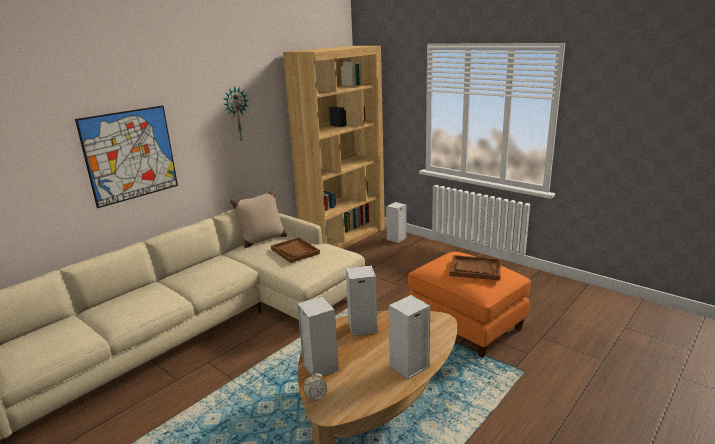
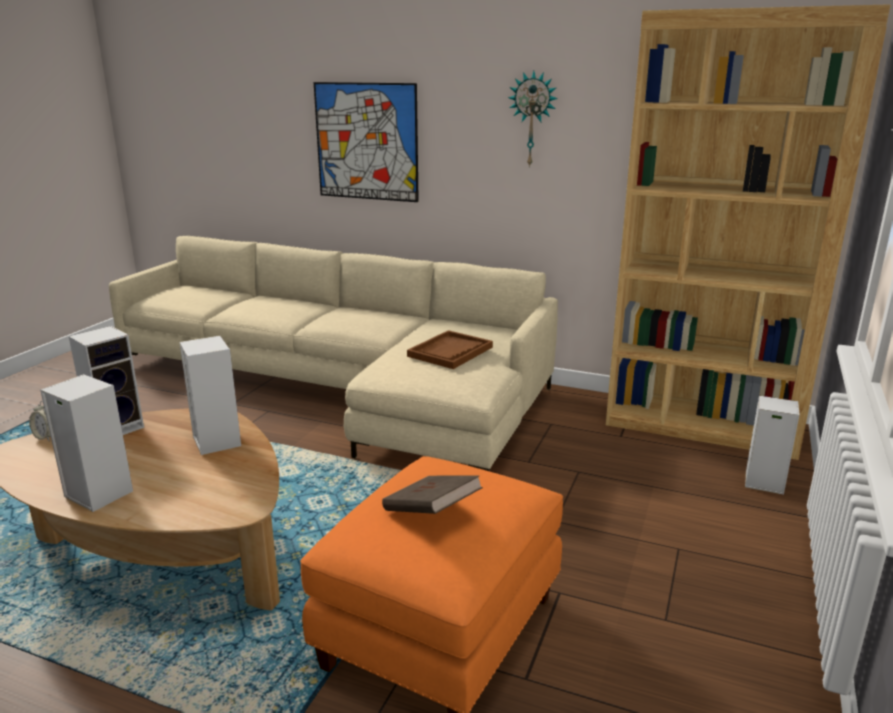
camera: 70 degrees right, 0 degrees up
beige pillow [230,190,287,248] -> none
brown tray [450,255,501,281] -> brown book [382,475,483,514]

